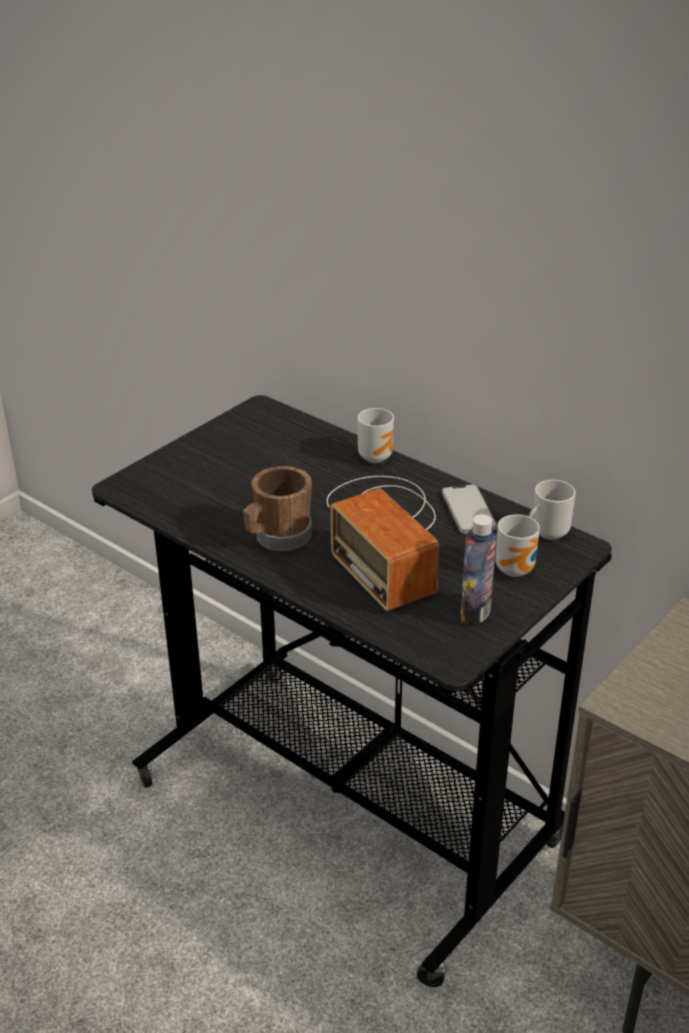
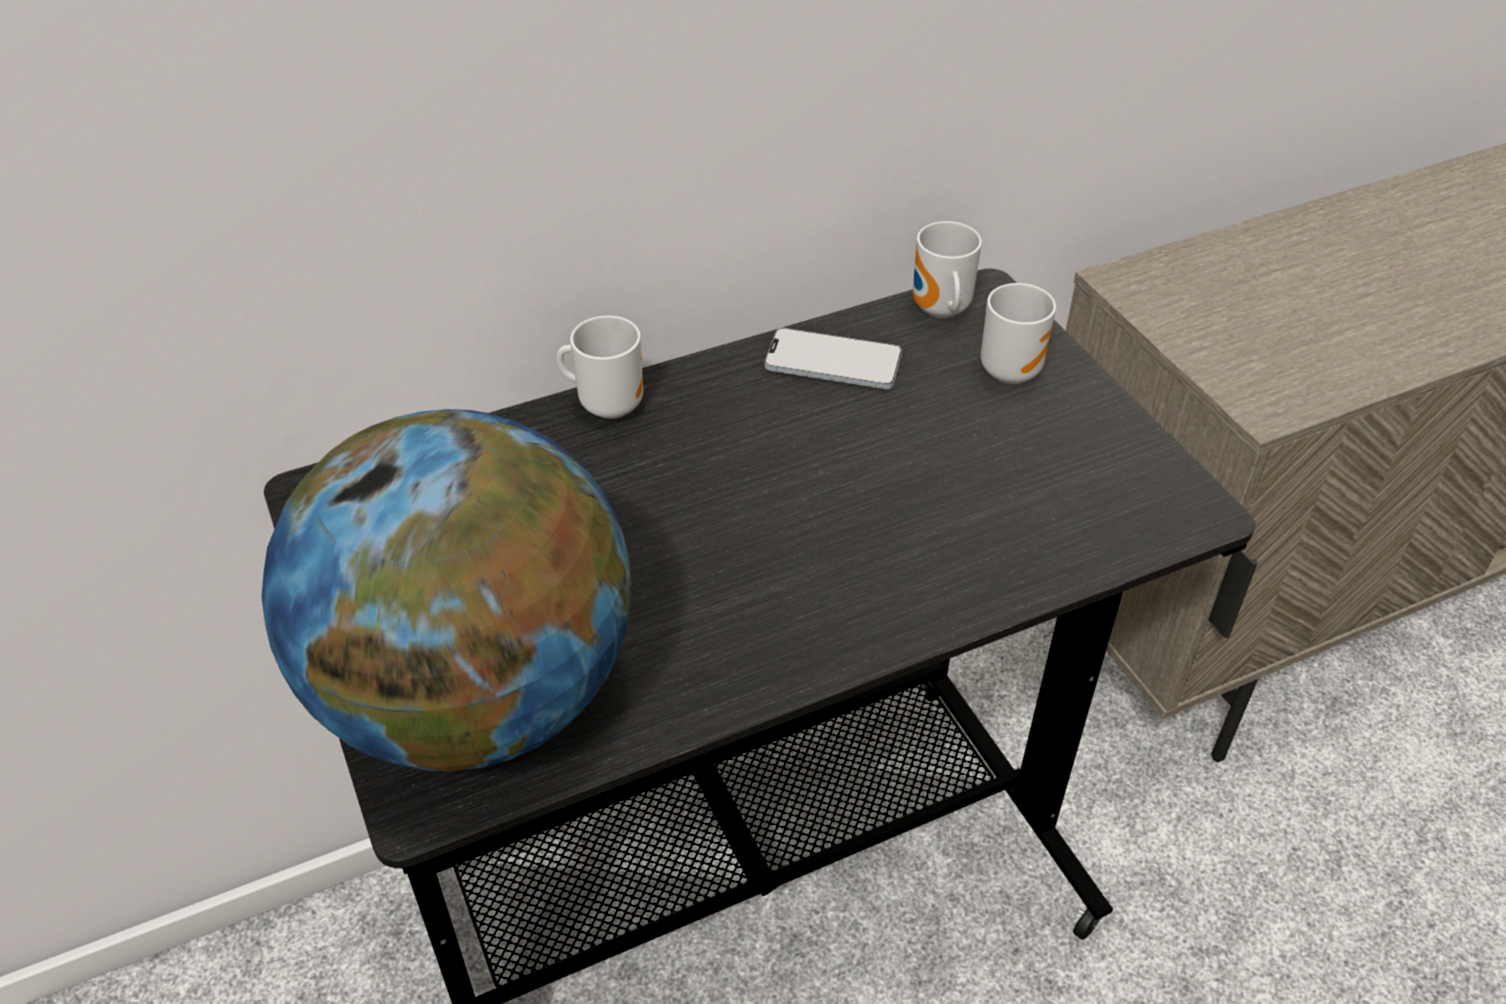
camera: 65 degrees left, 10 degrees up
brown mug [243,466,312,551] -> none
radio [326,476,439,611] -> none
bottle [460,514,497,626] -> none
none -> globe [261,409,632,771]

